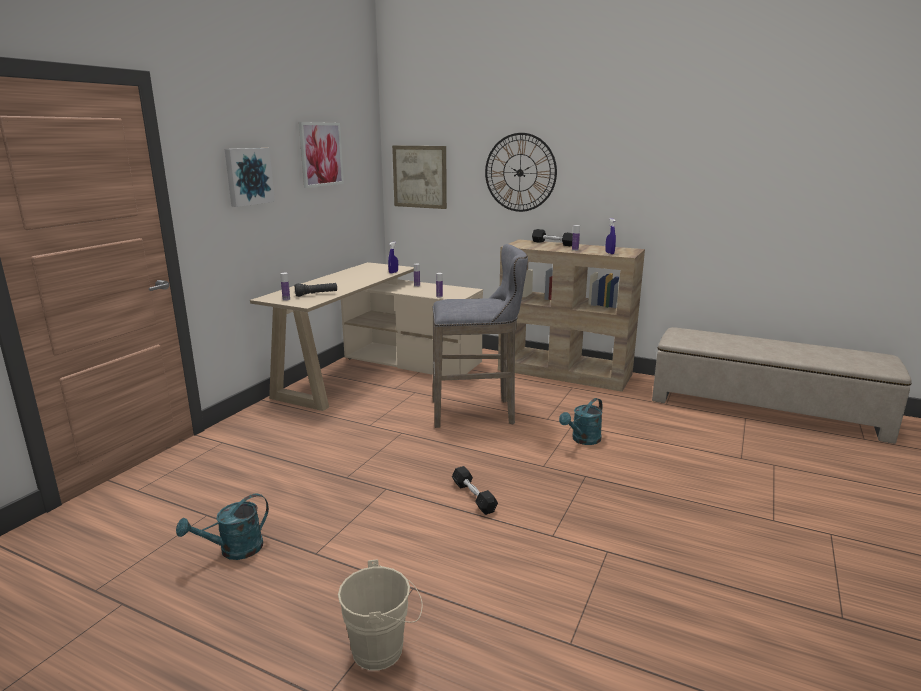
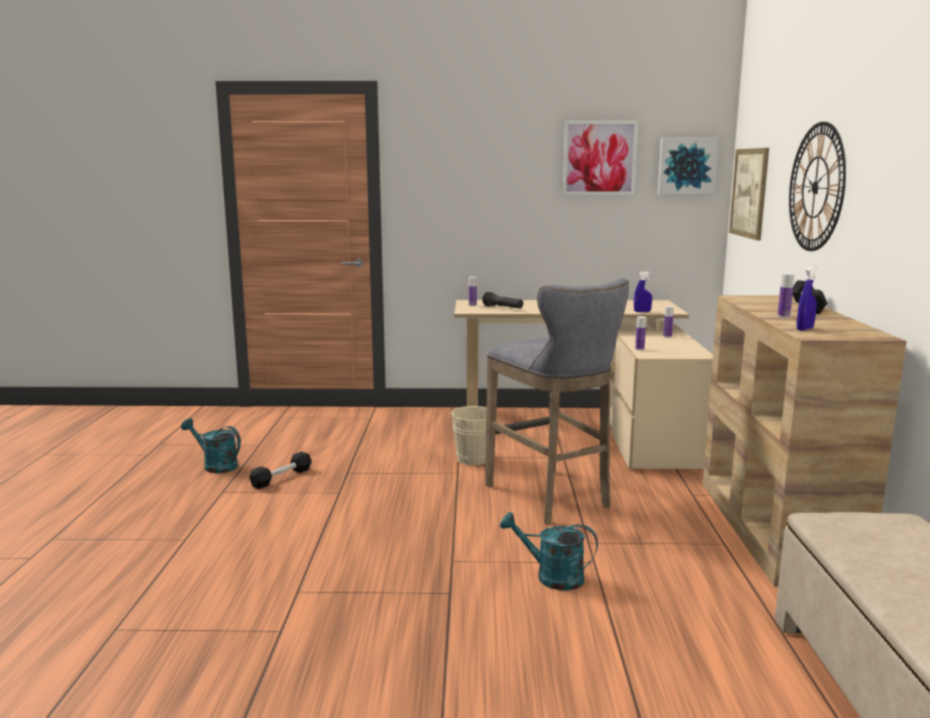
camera: 65 degrees right, 5 degrees down
picture [225,148,275,207] -> picture moved to [658,137,719,195]
beige bucket [338,560,423,671] -> beige bucket moved to [451,406,502,465]
black dumbbell [452,466,498,515] -> black dumbbell moved to [249,452,312,489]

